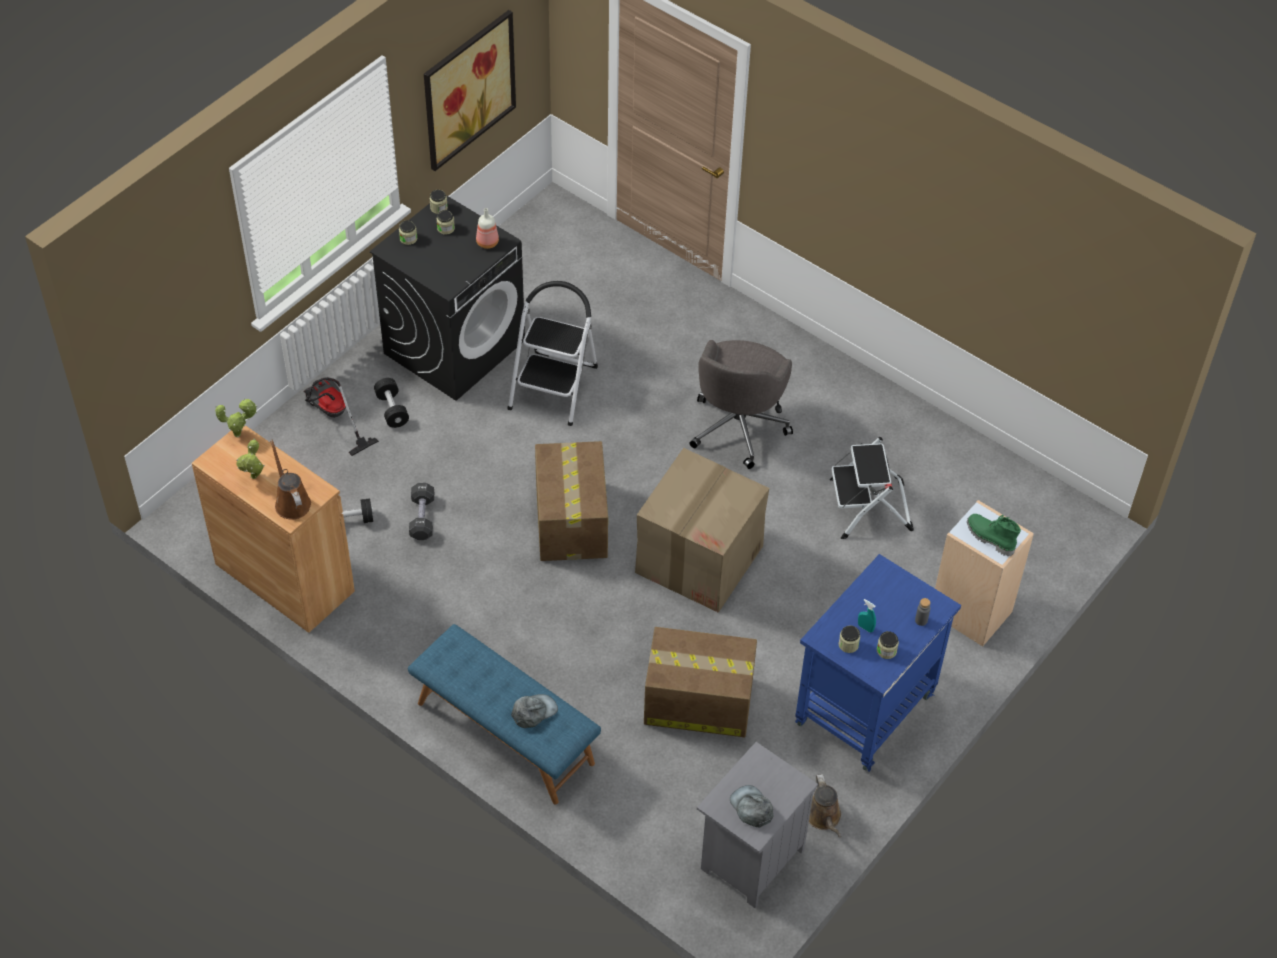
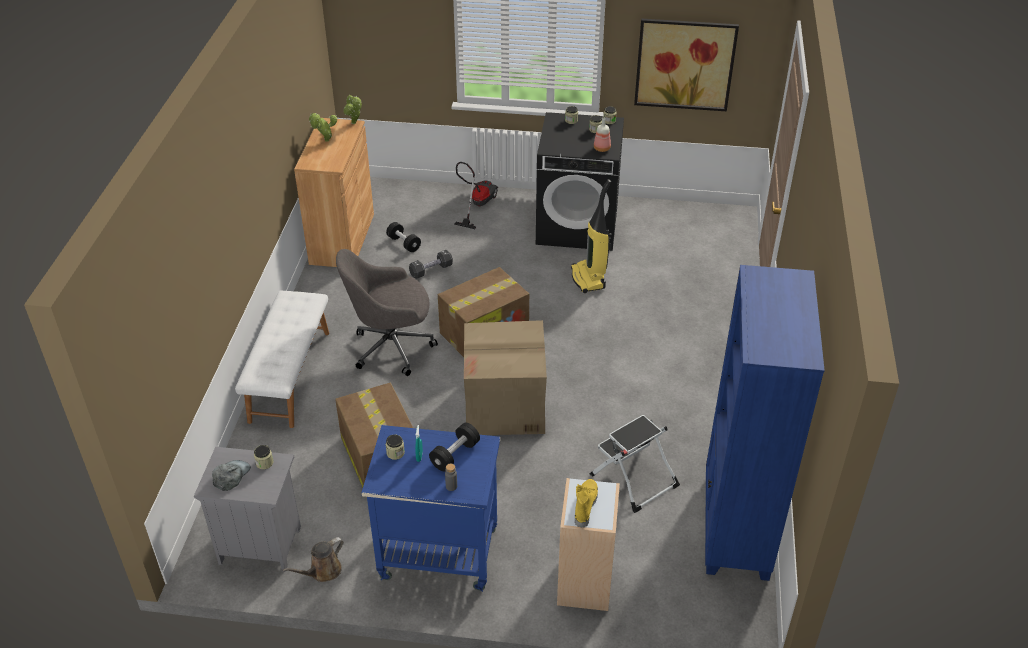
camera: 60 degrees right, 10 degrees down
brown watering can [270,440,311,519] -> none
black dumbbell [374,378,409,428] -> black dumbbell moved to [429,423,480,471]
blue bench [408,624,601,805] -> white bench [235,291,329,428]
step ladder [507,281,598,426] -> vacuum cleaner [571,179,612,293]
grey cap [511,694,558,728] -> none
grey office chair [690,340,793,469] -> grey office chair moved to [336,249,438,376]
jar [877,631,899,659] -> jar moved to [254,445,273,469]
green boot [967,514,1021,556] -> yellow boot [575,479,598,528]
none -> blue bookcase [705,265,825,581]

